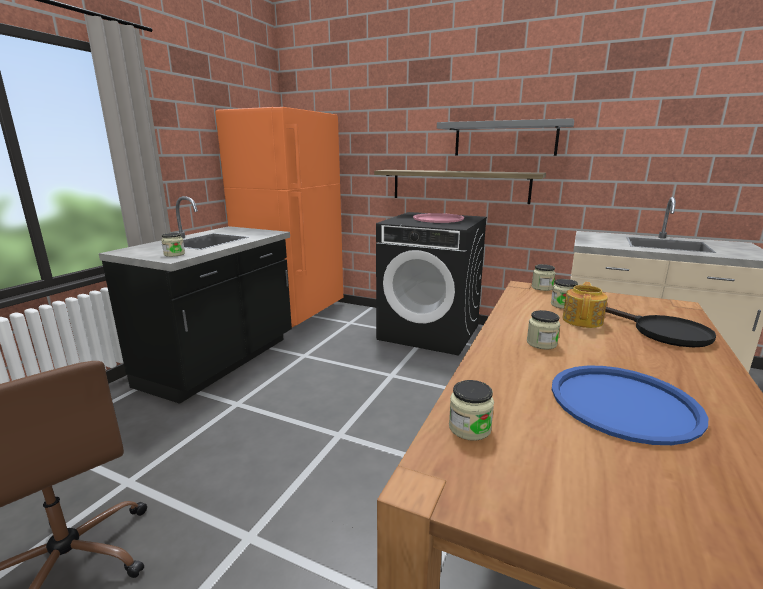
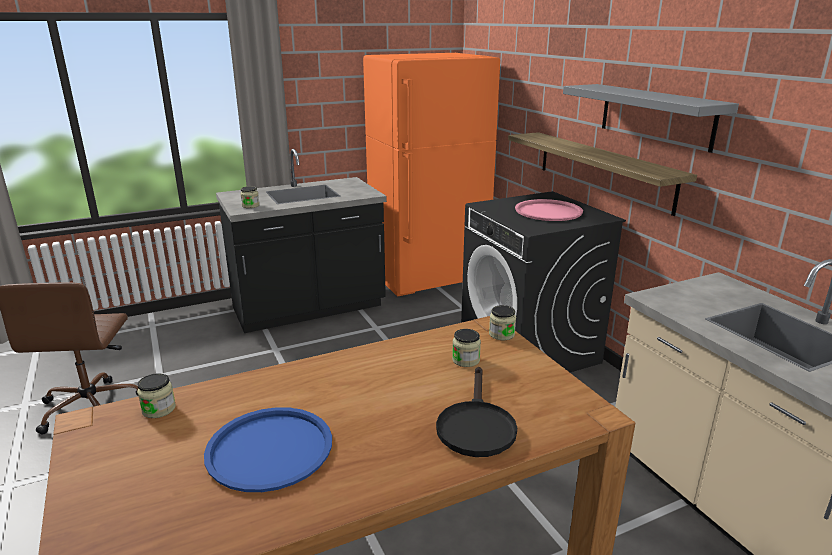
camera: 40 degrees right, 5 degrees up
jar [527,310,560,350] -> none
teapot [562,282,608,328] -> none

